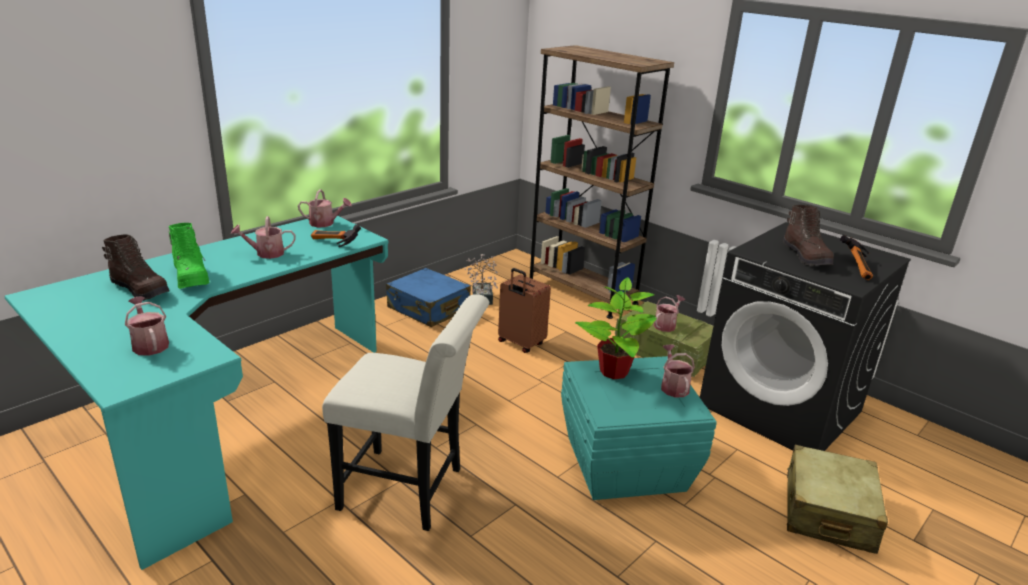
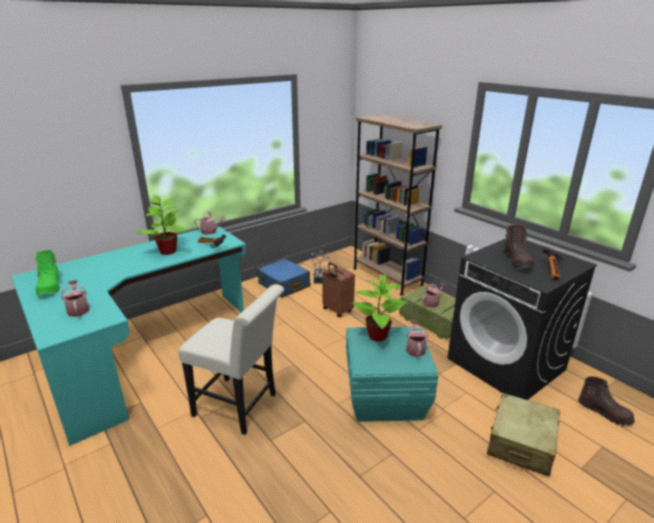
camera: 10 degrees right, 0 degrees up
brown boot [102,234,170,301] -> brown boot moved to [578,376,635,426]
green boot [168,223,210,289] -> green boot moved to [36,250,61,296]
watering can [231,216,296,259] -> potted plant [137,195,186,255]

